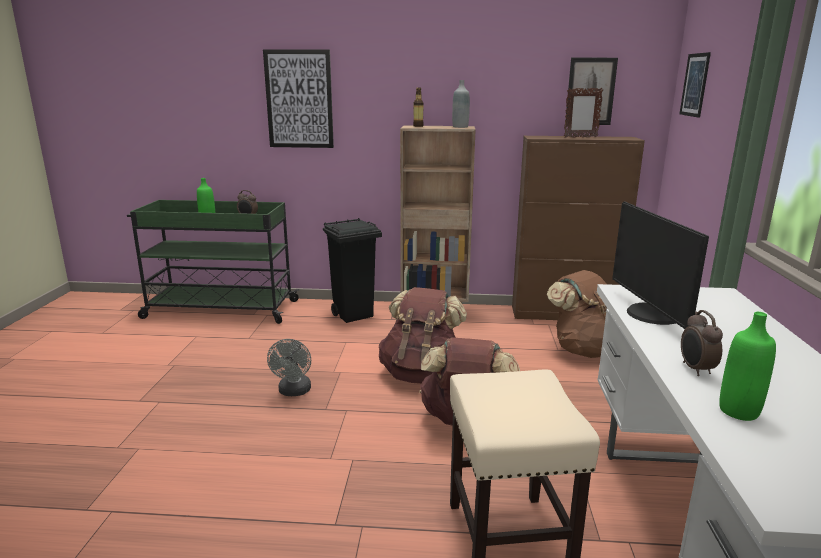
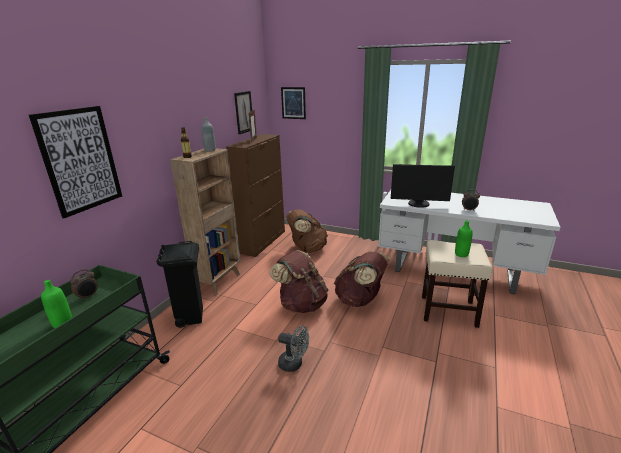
camera: 70 degrees left, 5 degrees up
green bottle [719,312,776,421] -> green bottle moved to [455,220,473,257]

